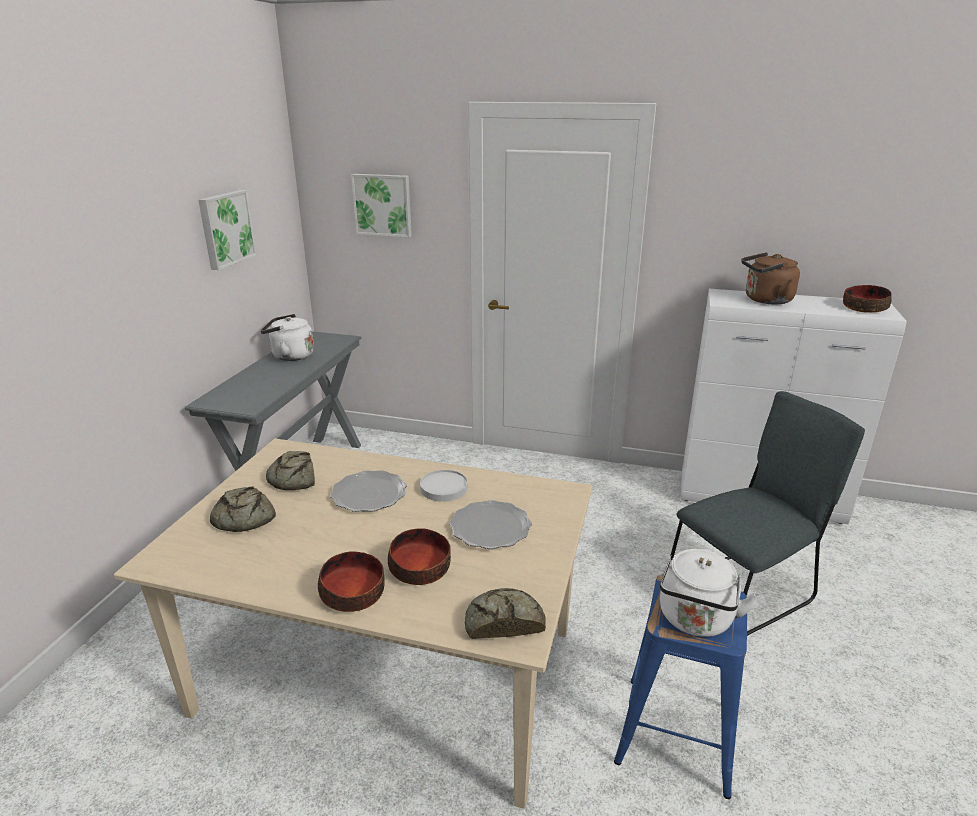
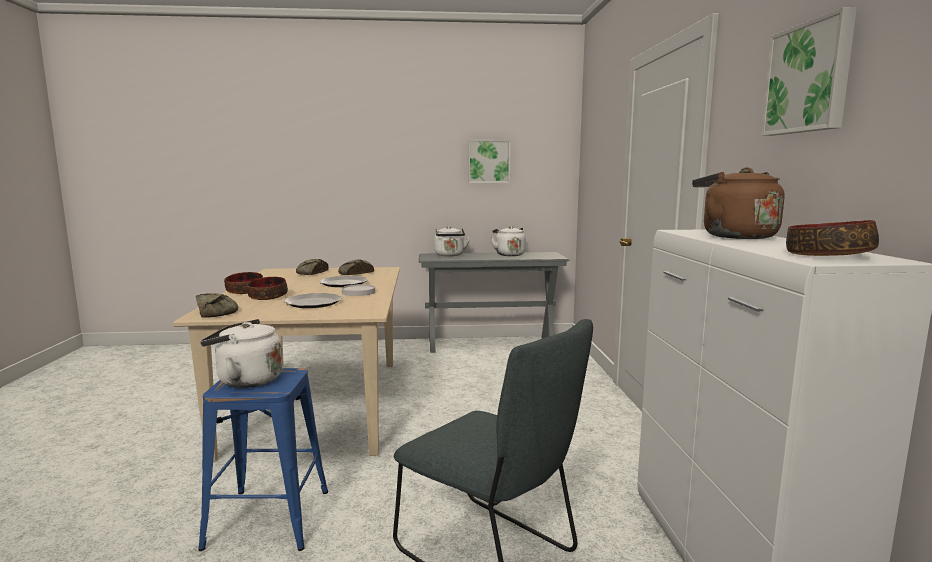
camera: 70 degrees right, 15 degrees down
picture [351,174,412,237] -> picture moved to [761,7,857,136]
none -> white kettle [434,226,470,256]

